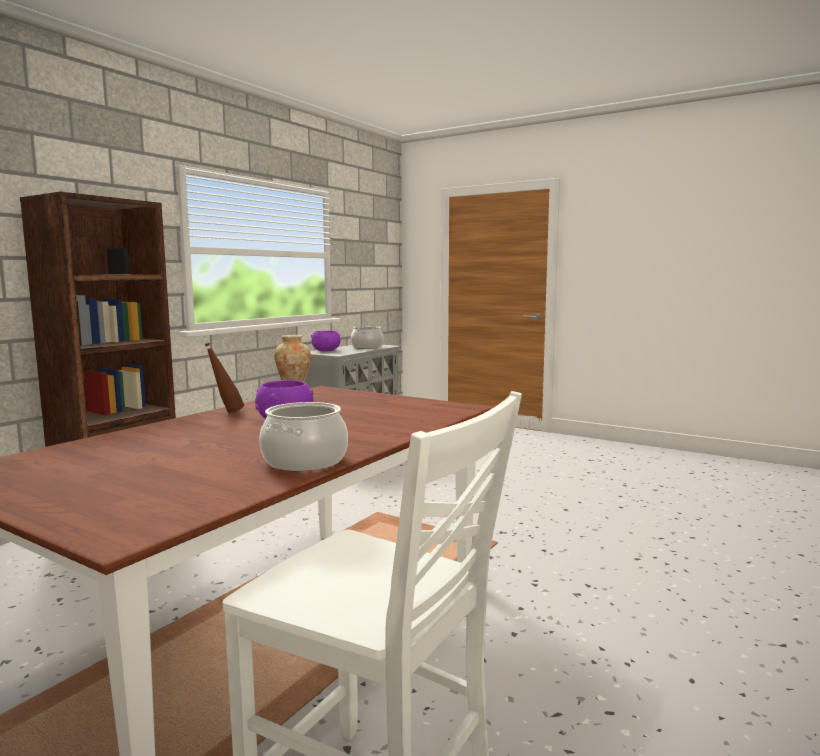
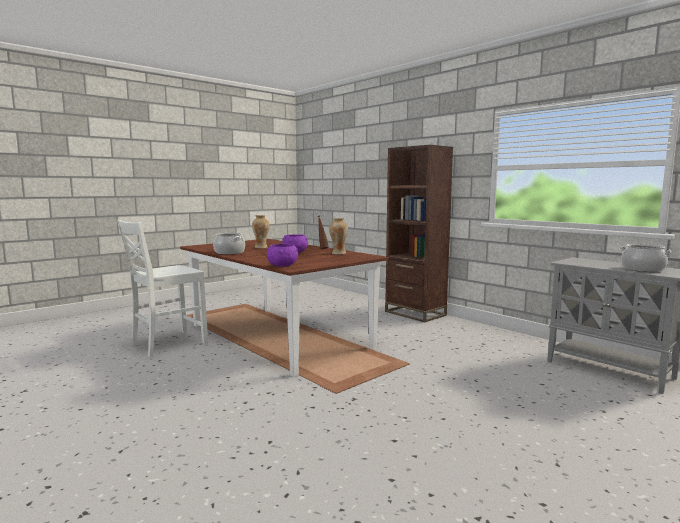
camera: 105 degrees right, 0 degrees up
purple bowl [311,331,340,351] -> purple bowl moved to [267,244,298,267]
none -> vase [252,215,269,248]

